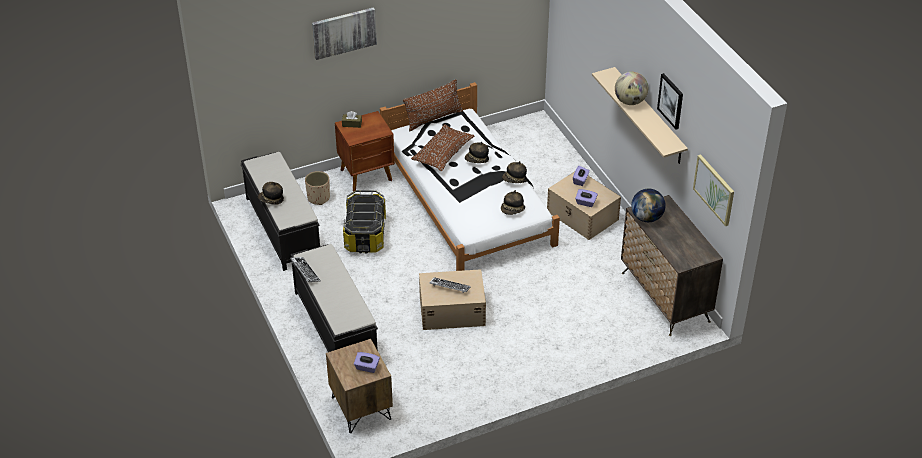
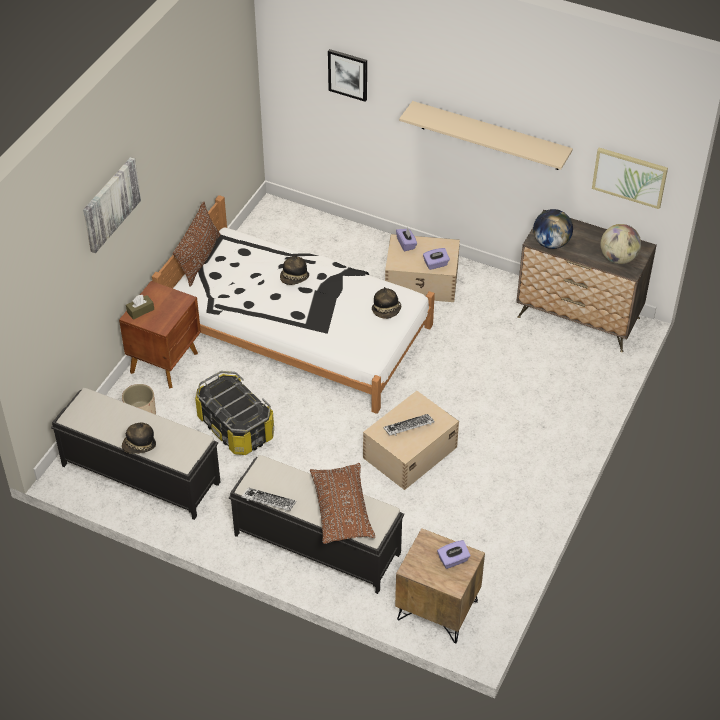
camera: 40 degrees left, 5 degrees up
brown pillow [411,124,474,171] -> brown pillow moved to [310,463,375,544]
hat [502,161,527,183] -> none
globe [615,72,648,105] -> globe moved to [600,224,641,264]
picture [657,73,683,129] -> picture moved to [328,49,367,102]

